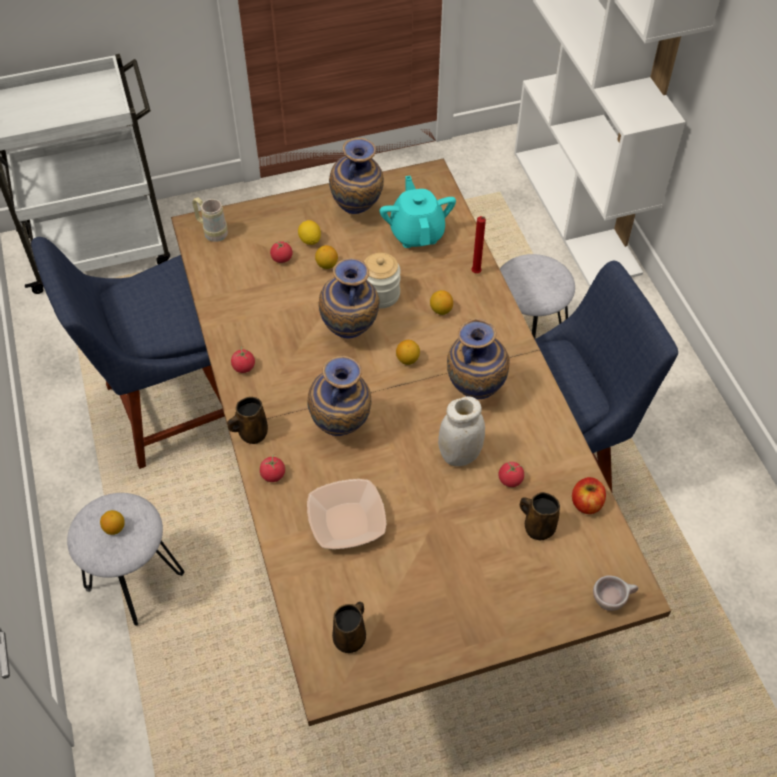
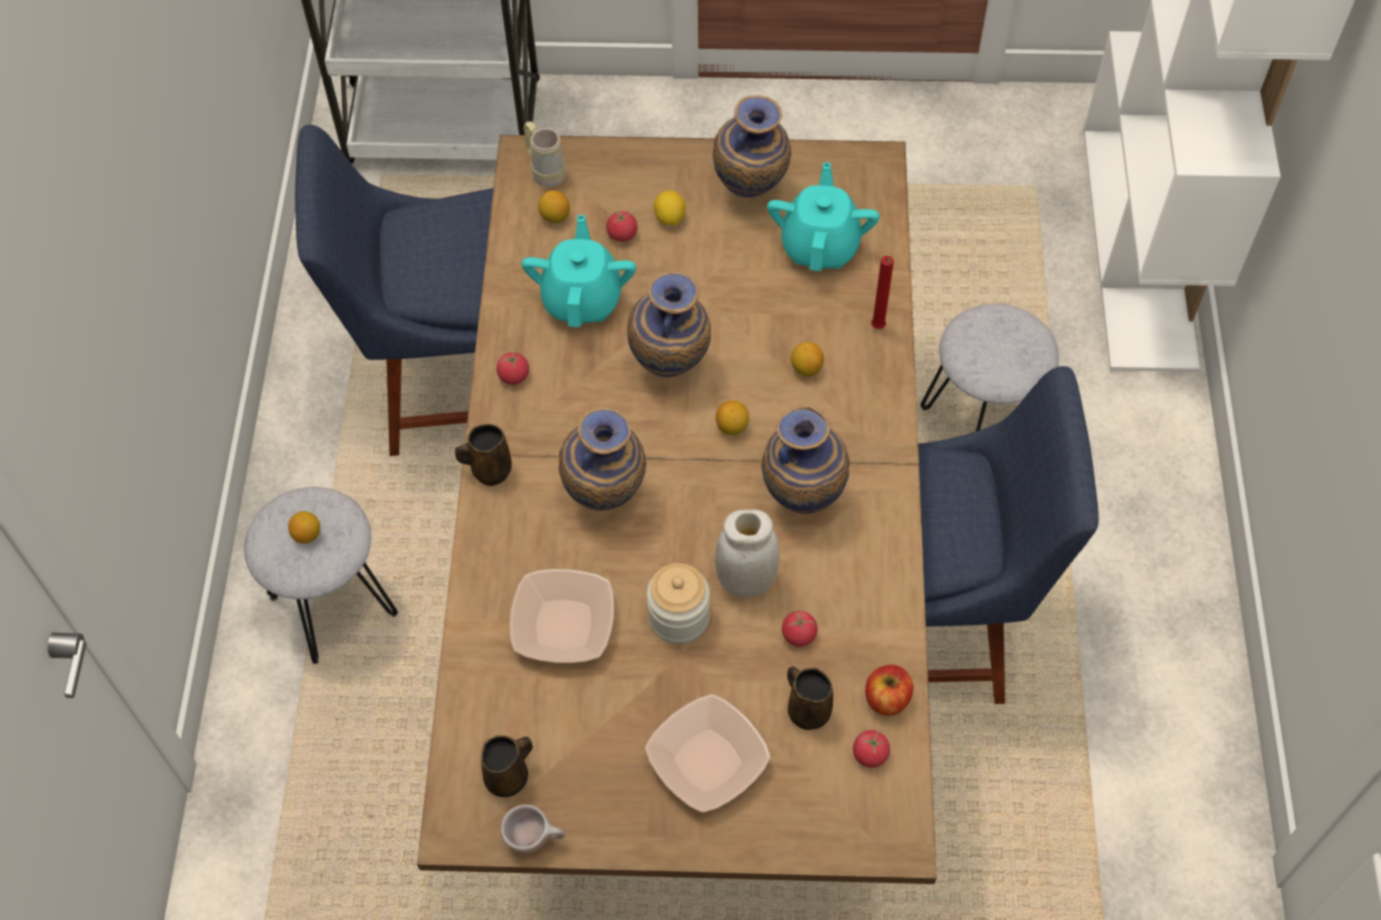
camera: 20 degrees right, 5 degrees up
tomato [260,454,285,482] -> tomato moved to [853,730,890,768]
lemon [315,245,338,269] -> lemon moved to [538,190,570,223]
jar [364,253,401,308] -> jar moved to [647,563,710,644]
beige cup [593,575,638,611] -> beige cup moved to [500,805,565,853]
none -> turquoise teapot [522,215,636,327]
none -> bowl [645,694,770,812]

